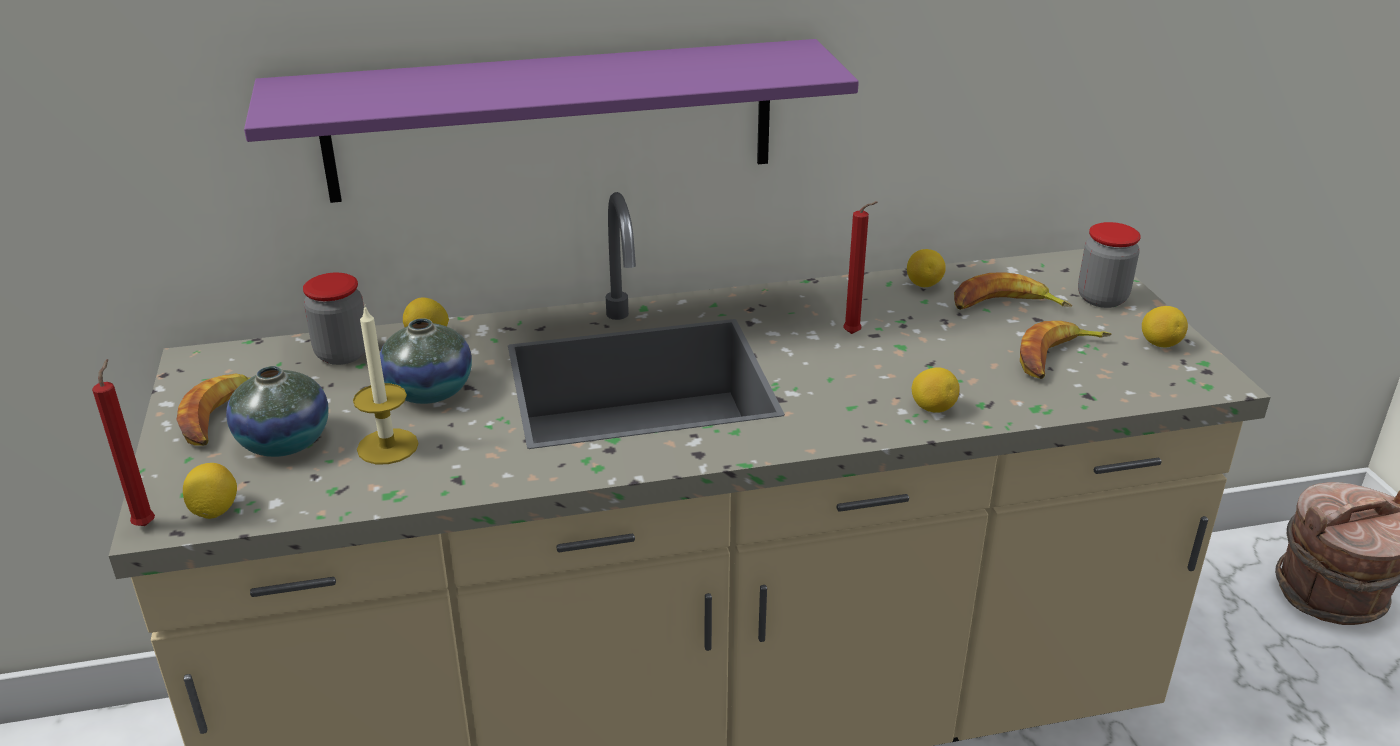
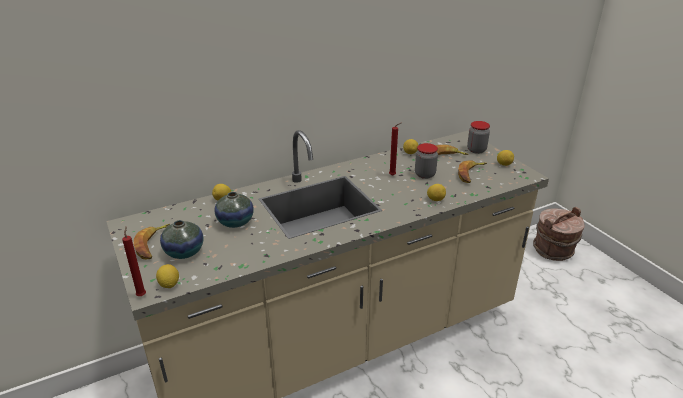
camera: 15 degrees left, 0 degrees up
purple shelf [244,39,859,203] -> none
jar [303,273,365,365] -> jar moved to [415,143,438,179]
candle [353,307,419,464] -> none

